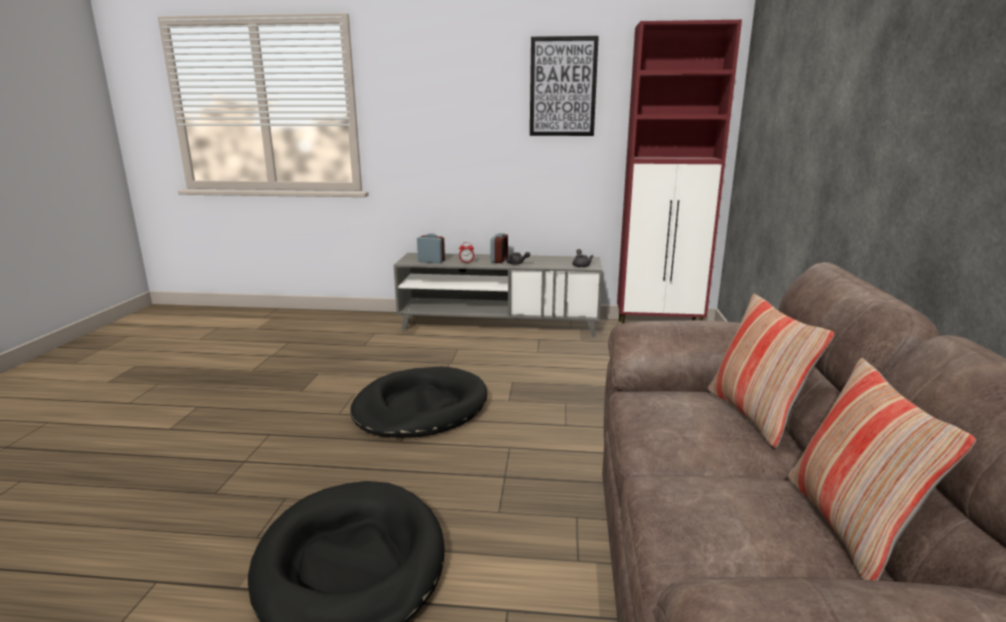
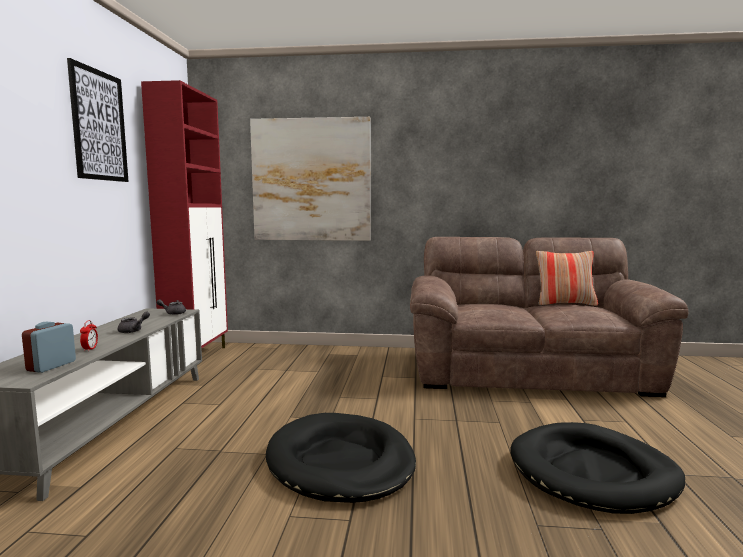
camera: 90 degrees left, 10 degrees down
alarm clock [491,233,508,263] -> none
pillow [708,294,835,448] -> none
none -> picture [250,117,371,241]

